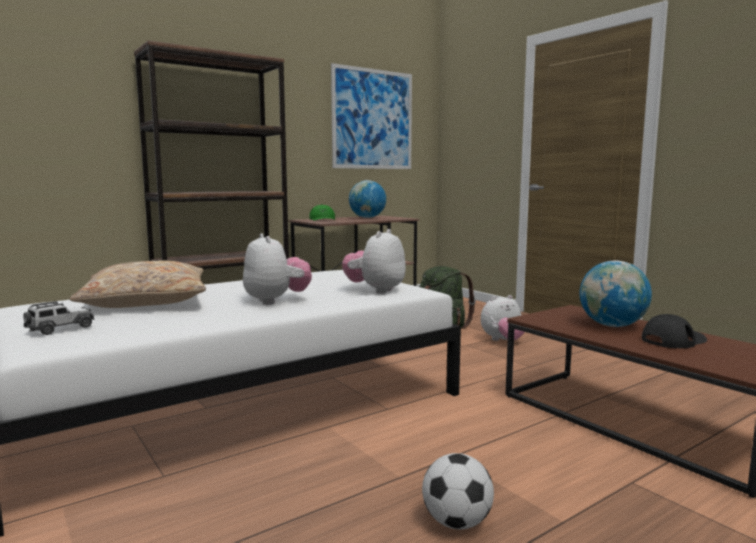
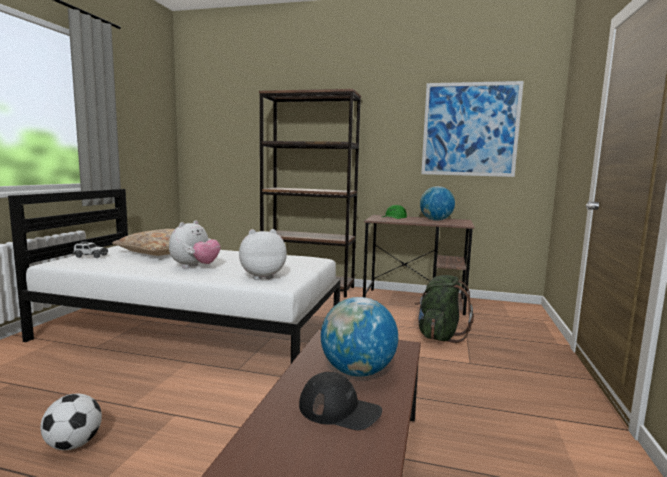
camera: 50 degrees right, 0 degrees up
plush toy [481,295,525,341] -> none

